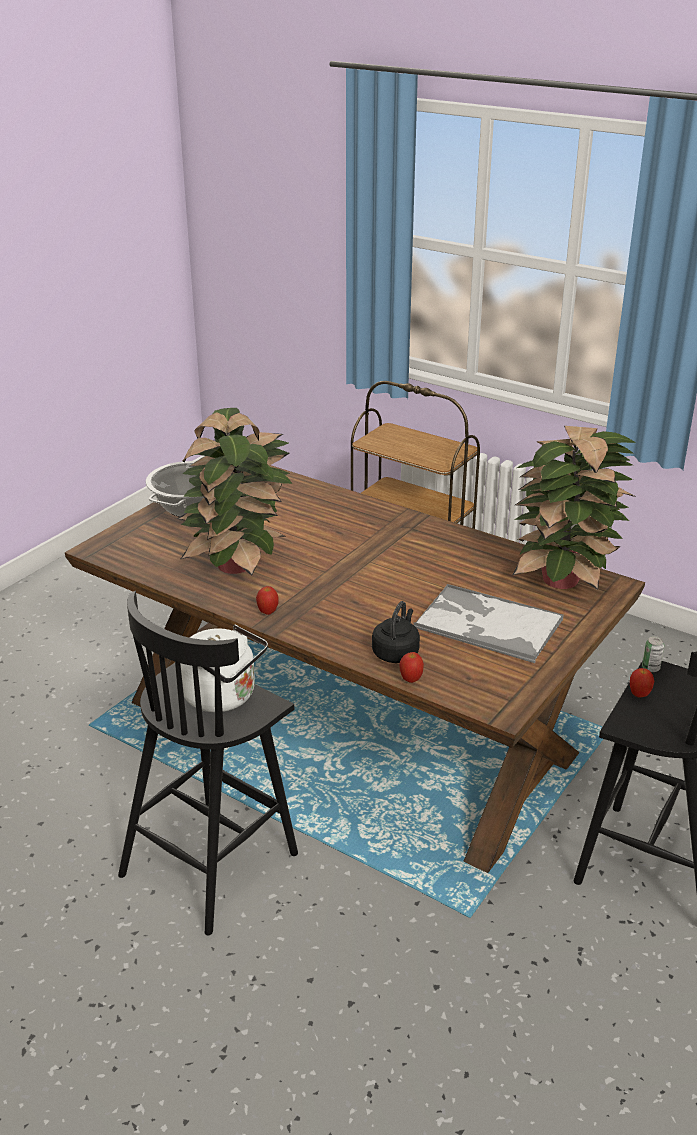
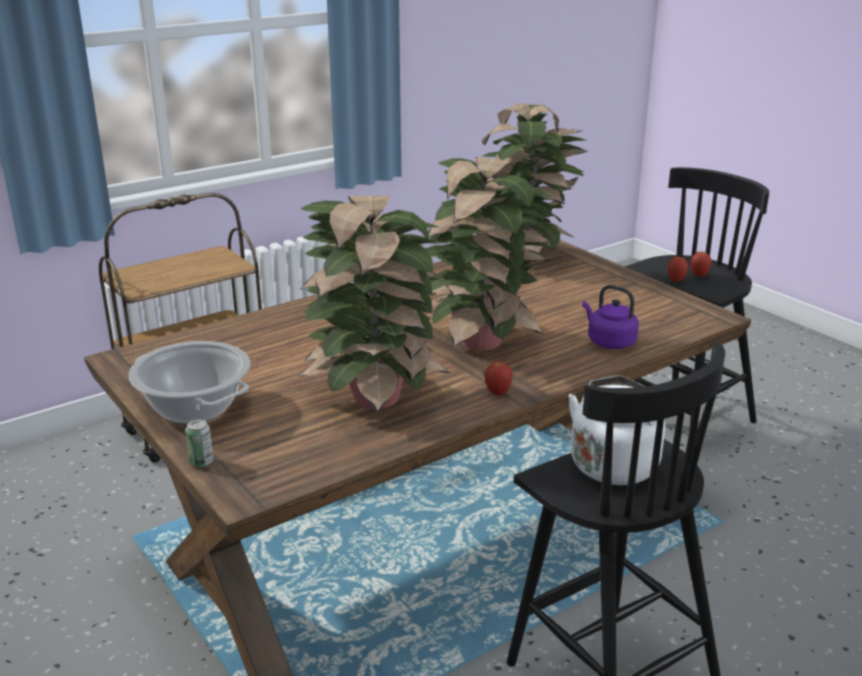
camera: 70 degrees left, 5 degrees down
black kettle [372,601,420,663] -> purple kettle [582,285,639,349]
apple [399,652,424,683] -> apple moved to [690,251,712,277]
tray [413,584,564,663] -> none
can [642,636,664,672] -> can moved to [185,419,214,467]
none -> potted plant [427,157,553,351]

